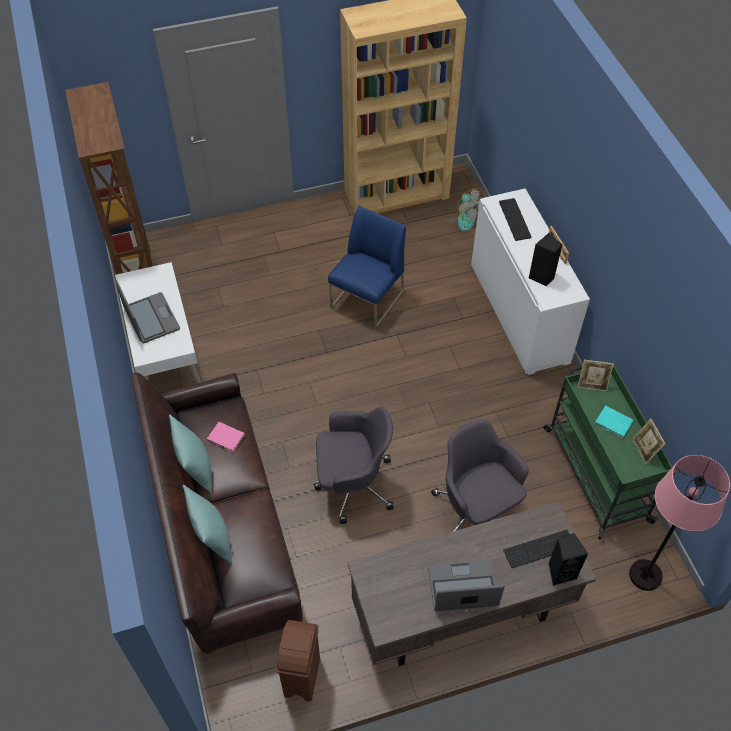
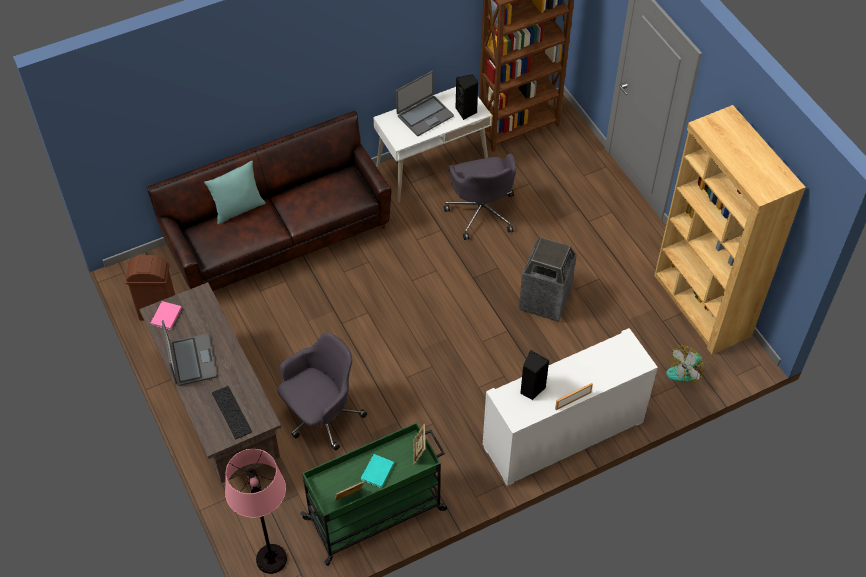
camera: 80 degrees right, 0 degrees up
turquoise pillow [169,414,212,493] -> none
pink book [207,422,245,452] -> pink book moved to [151,301,182,330]
grey office chair [314,406,394,524] -> grey office chair moved to [444,154,516,240]
blue chair [328,206,406,329] -> trash can [519,237,577,322]
keyboard [499,198,532,241] -> none
black speaker [548,533,588,586] -> black speaker moved to [456,74,478,120]

